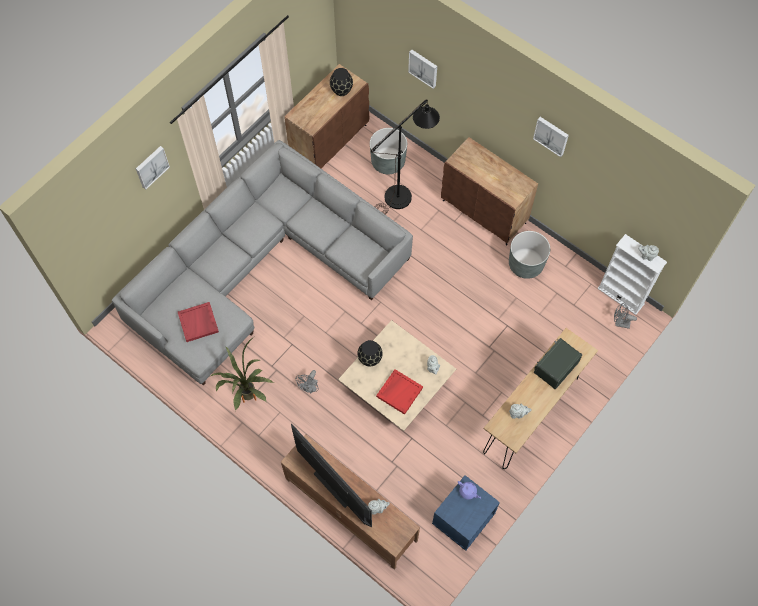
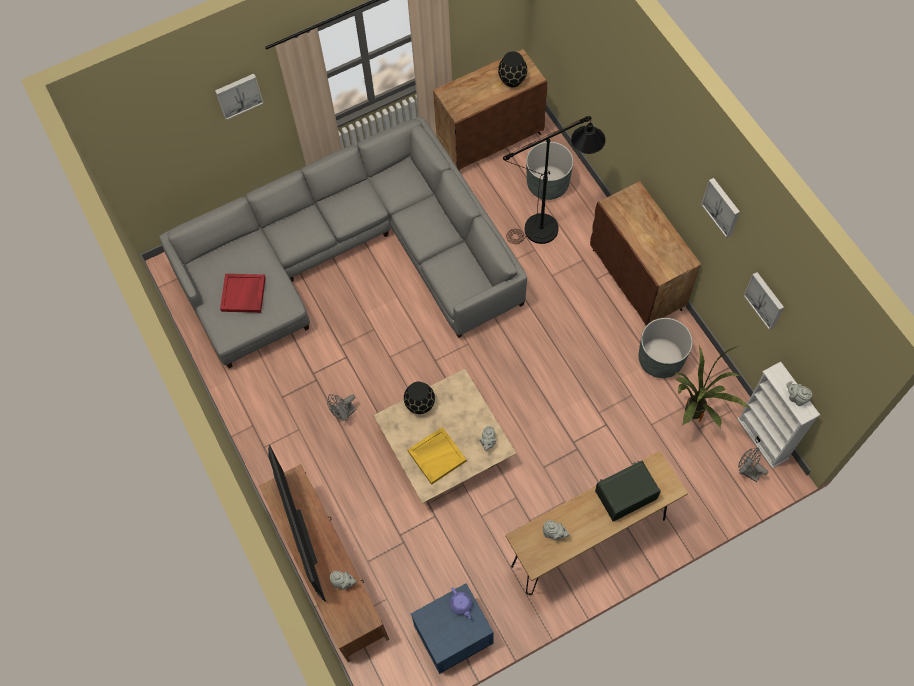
camera: 25 degrees right, 0 degrees up
potted plant [211,336,274,411] -> potted plant moved to [674,345,750,427]
red tray [376,369,423,415] -> yellow tray [408,427,467,485]
picture [408,49,437,89] -> picture moved to [743,272,784,330]

